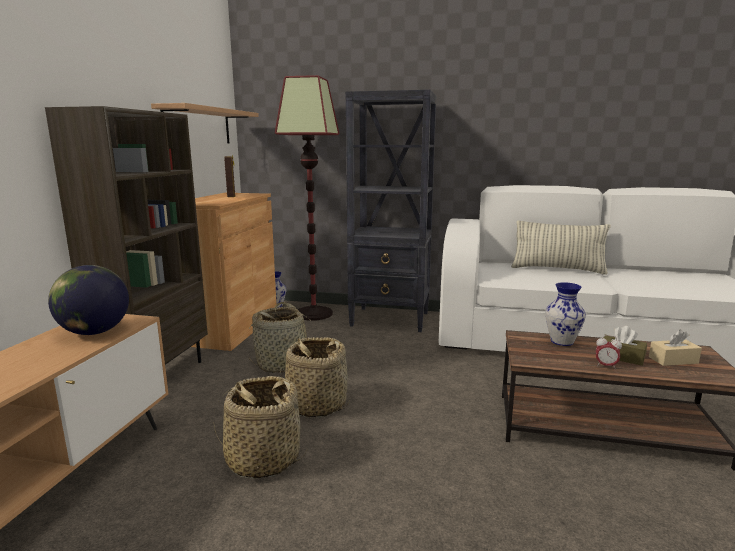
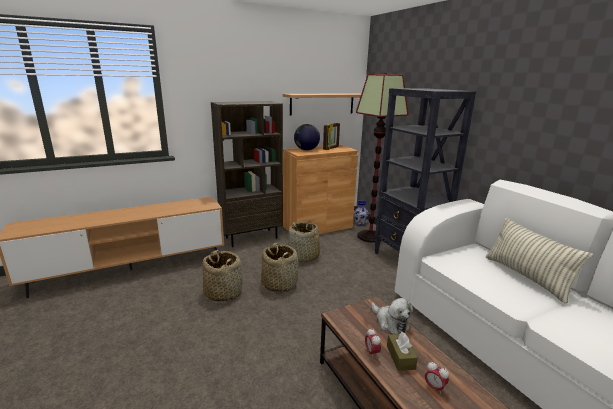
camera: 50 degrees right, 5 degrees up
globe [48,265,129,335] -> globe moved to [294,124,320,151]
vase [545,282,586,346] -> plush toy [371,298,413,334]
beige tissue box [649,329,702,366] -> alarm clock [425,361,449,394]

